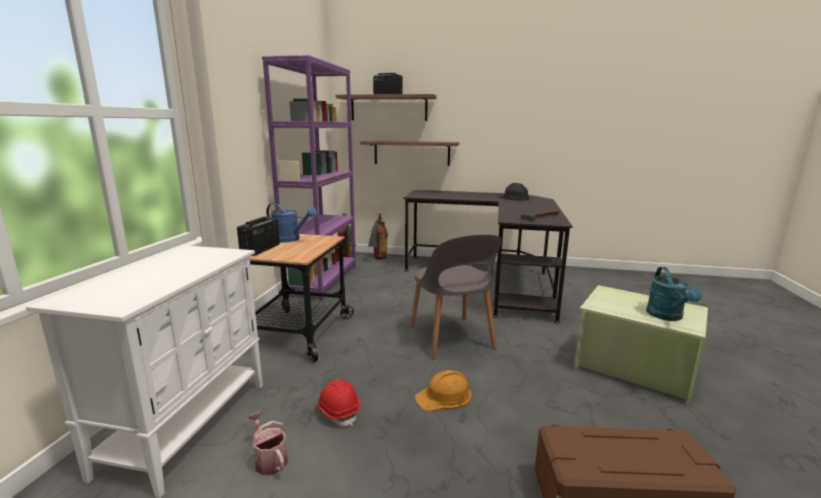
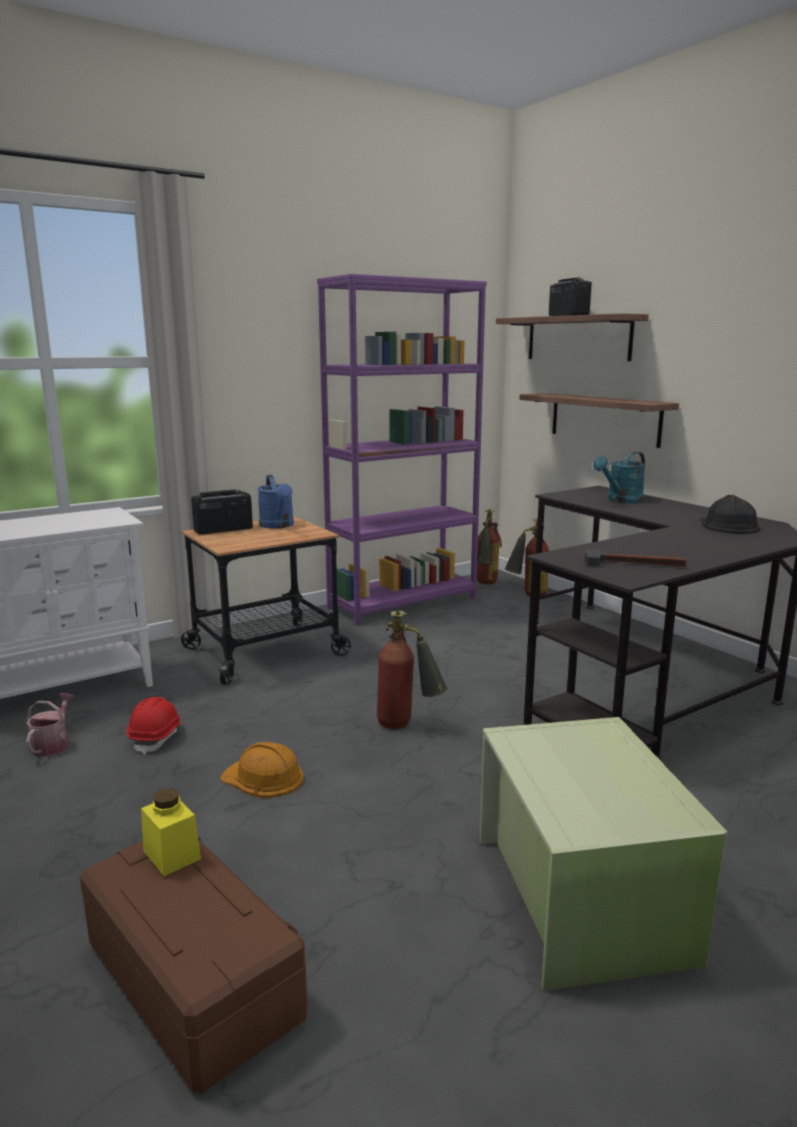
camera: 45 degrees right, 0 degrees up
grey chair [410,234,502,359] -> fire extinguisher [377,611,447,729]
turquoise watering can [646,267,702,321] -> turquoise watering can moved to [593,452,646,503]
none -> yellow jar [141,788,201,876]

